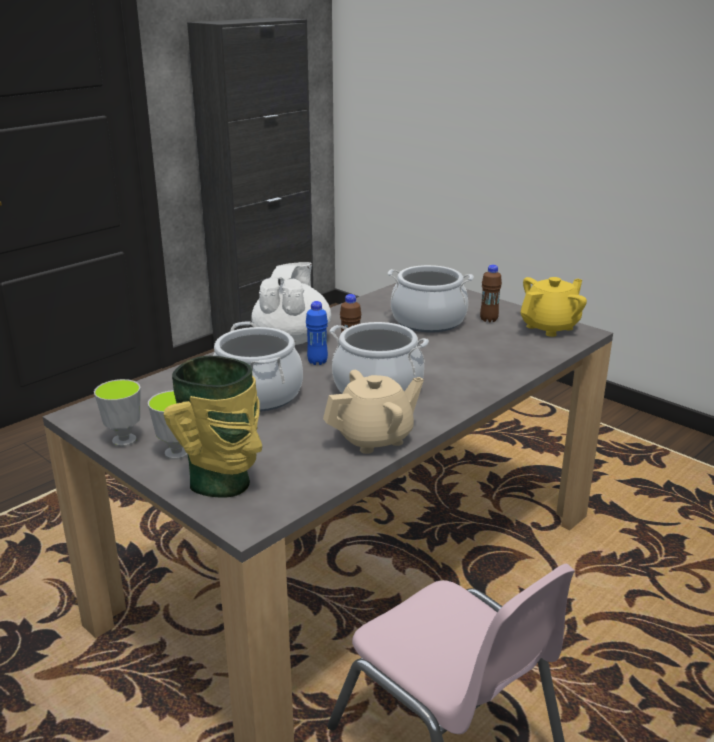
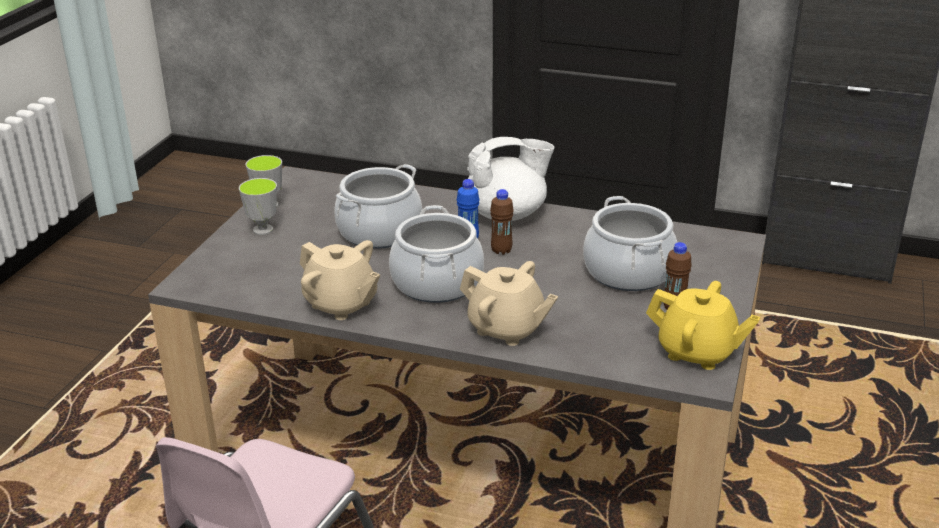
camera: 65 degrees right, 5 degrees up
vase [164,356,262,498] -> none
none -> beige teapot [460,261,558,346]

